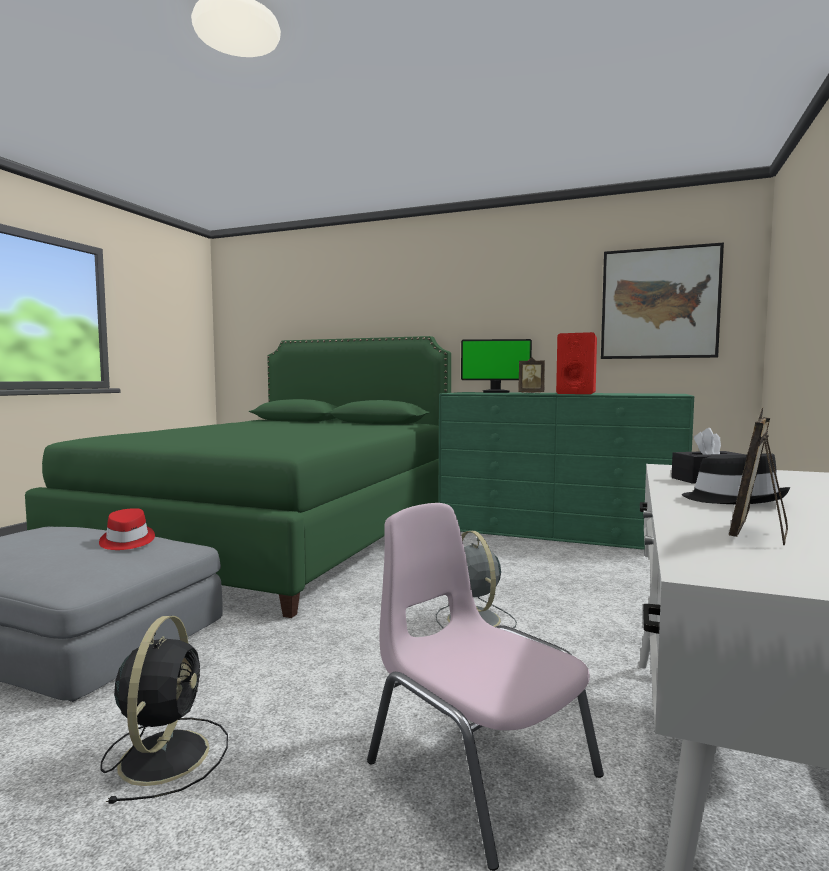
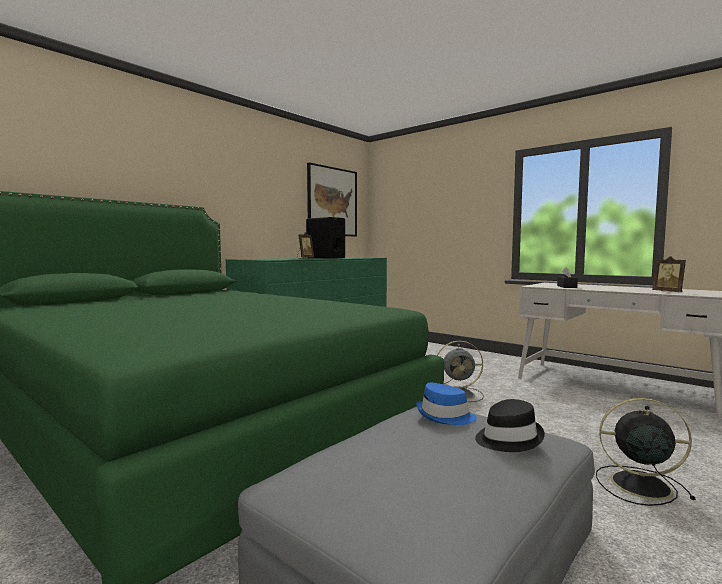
camera: 70 degrees left, 0 degrees up
red hat [99,508,155,550] -> blue hat [416,383,477,425]
pink chair [367,503,604,871] -> none
monitor [461,339,532,393] -> none
red speaker [556,332,597,394] -> black speaker [306,217,345,258]
black hat [682,453,790,504] -> black hat moved to [475,399,545,452]

